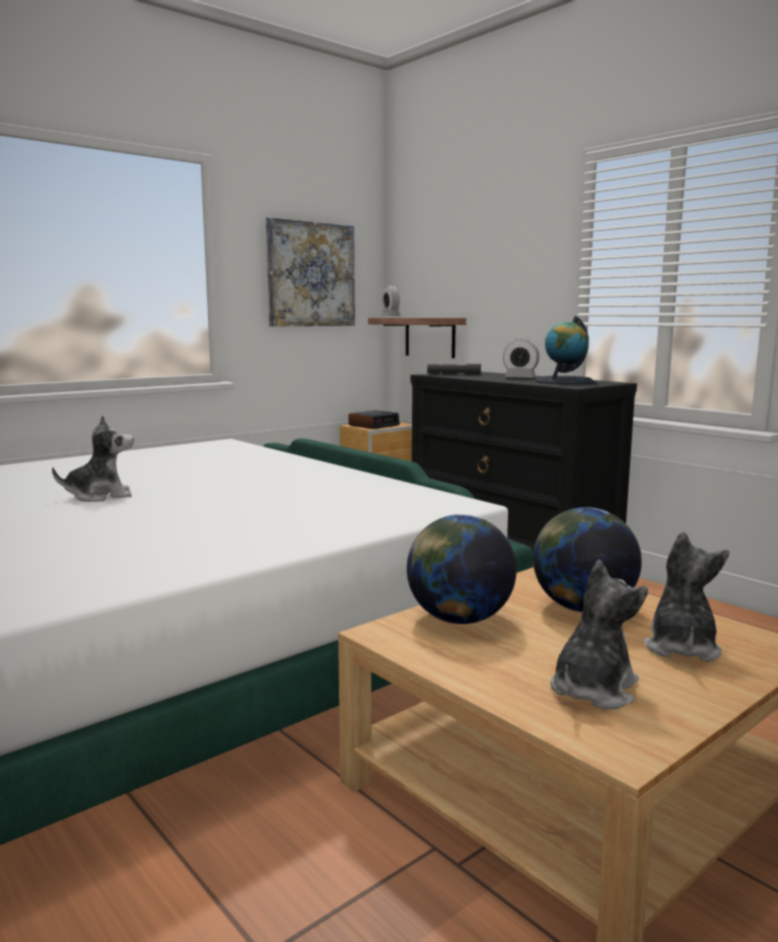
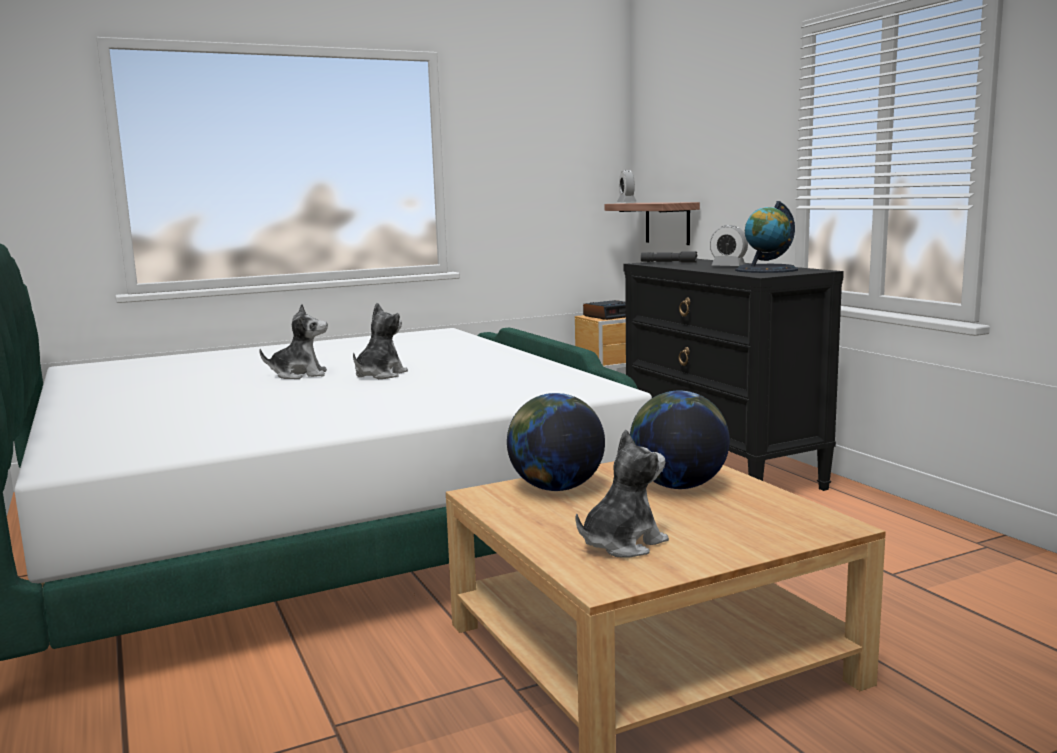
camera: 15 degrees right, 0 degrees up
picture [266,217,355,326] -> none
plush toy [643,532,729,662] -> plush toy moved to [353,303,408,379]

